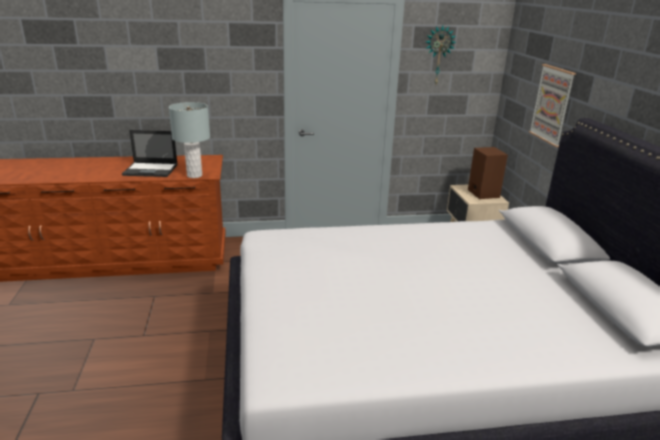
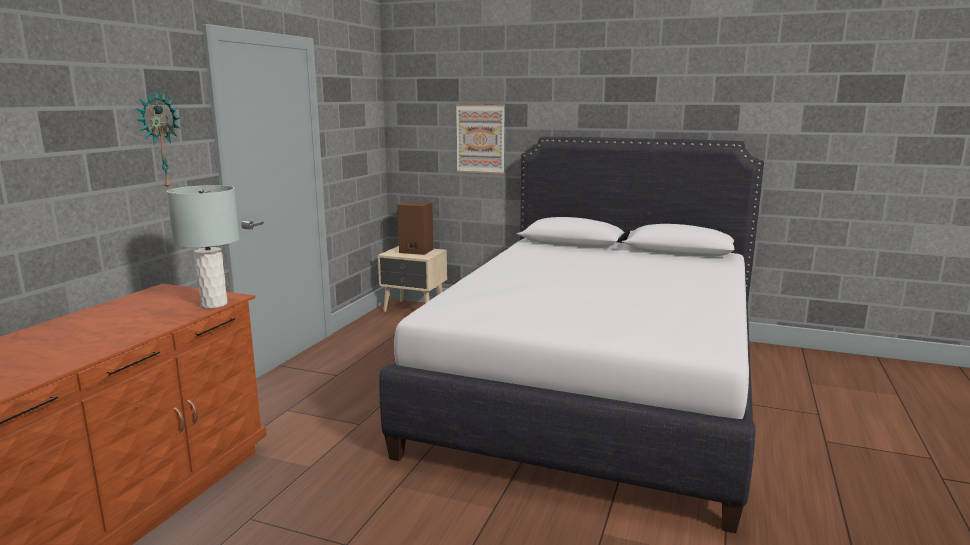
camera: 60 degrees left, 10 degrees down
laptop [122,130,178,177] -> none
wall clock [426,26,456,84] -> wall clock moved to [136,90,180,190]

